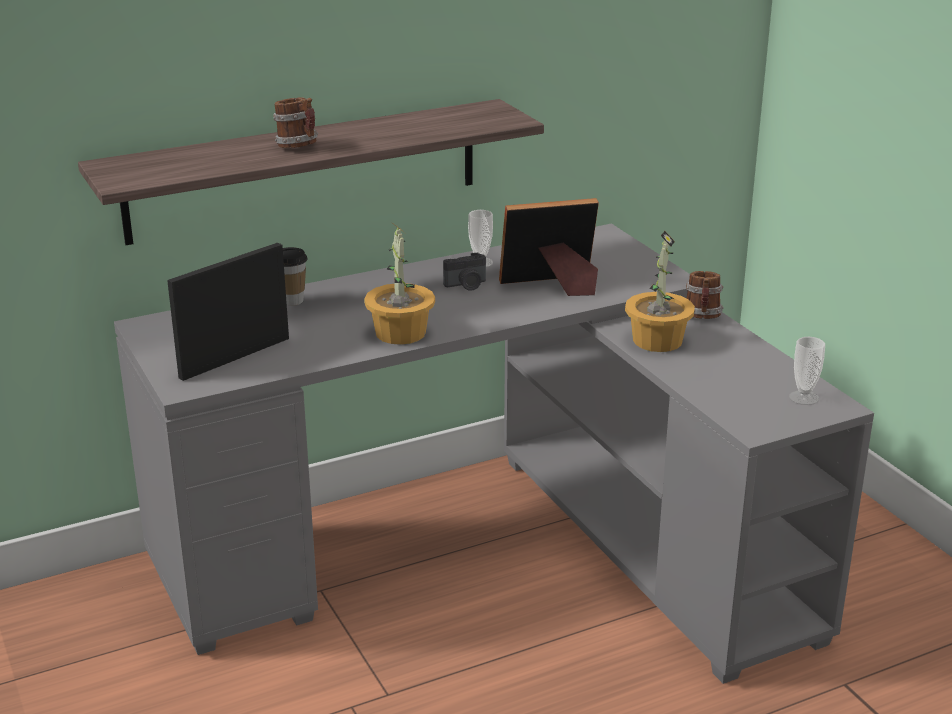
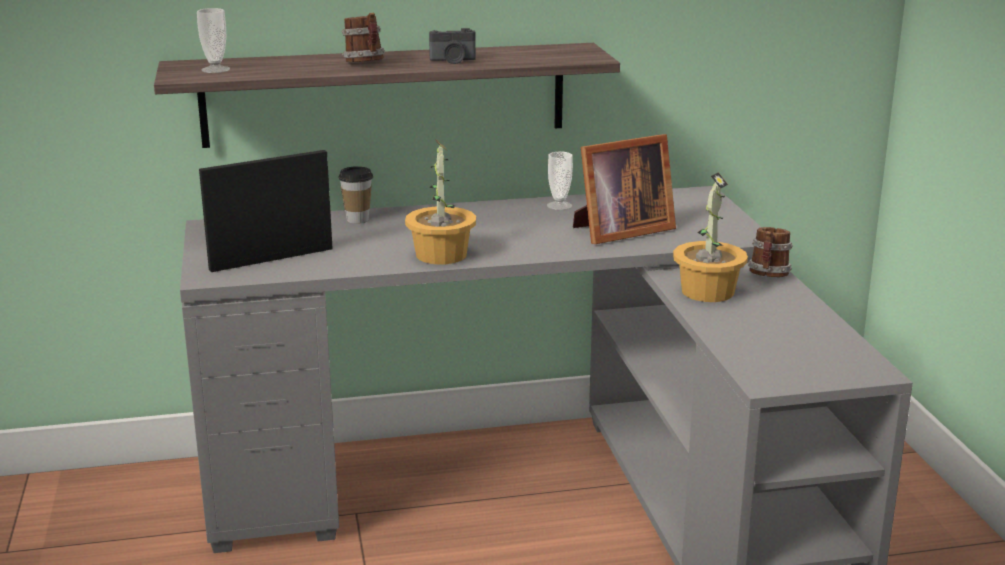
camera: 15 degrees right, 5 degrees down
camera [443,253,486,291] -> camera moved to [429,28,476,64]
picture frame [499,198,599,296] -> picture frame turned 150 degrees clockwise [573,134,676,244]
cup [789,337,825,405] -> cup moved to [197,8,230,73]

